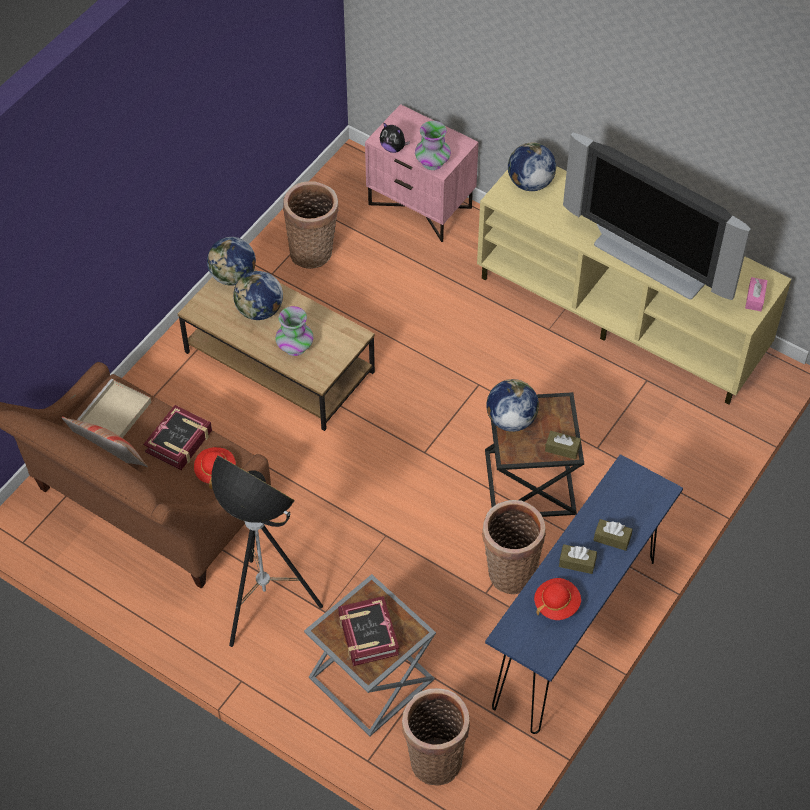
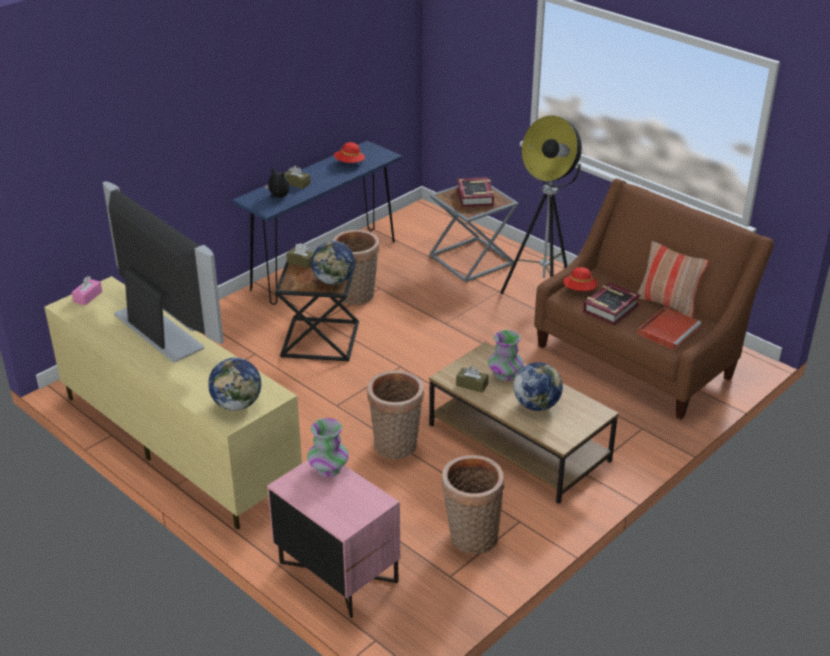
camera: 170 degrees left, 20 degrees down
beige tray [77,379,151,438] -> red tray [637,307,701,350]
globe [207,237,256,286] -> none
plush toy [380,122,410,153] -> plush toy moved to [265,168,290,198]
basket [402,688,470,786] -> basket moved to [367,370,424,459]
brown tissue box [559,544,597,574] -> brown tissue box moved to [456,366,488,393]

